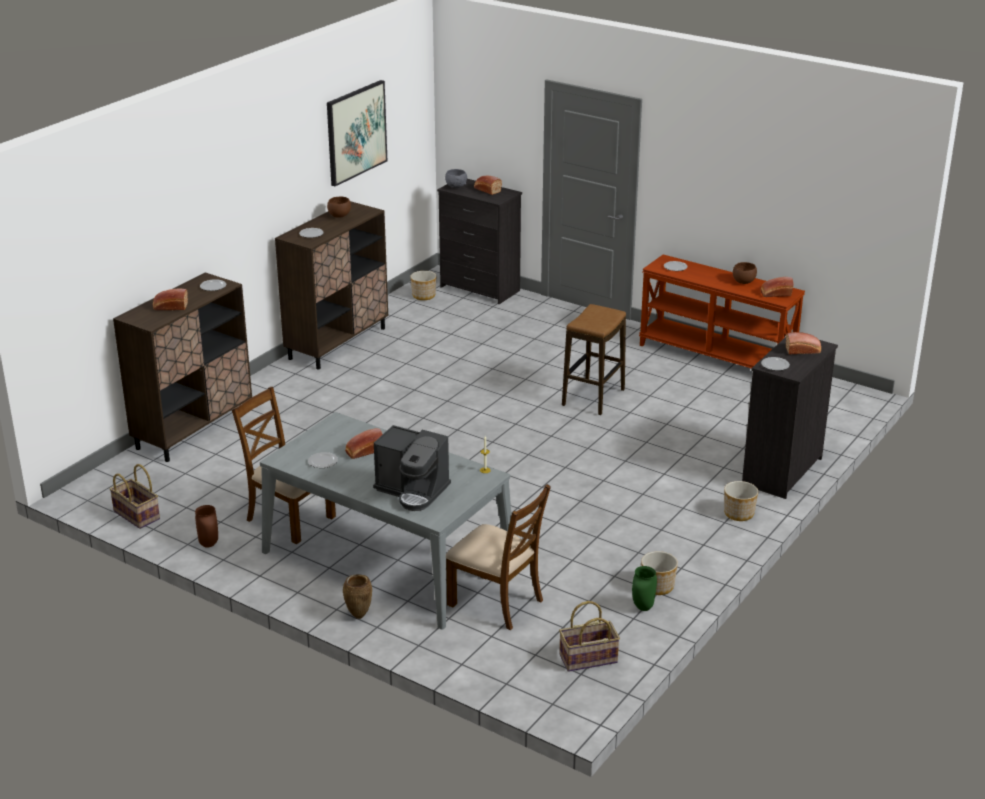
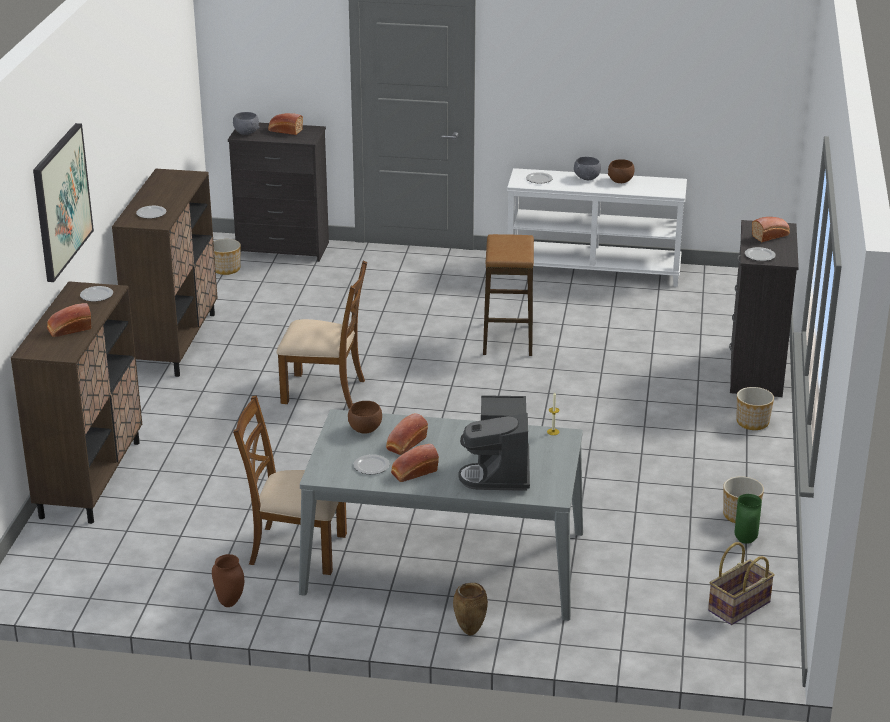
camera: 25 degrees left, 0 degrees up
basket [110,464,160,529] -> none
picture [327,80,387,186] -> picture moved to [33,123,94,282]
brown bowl [327,197,351,218] -> brown bowl moved to [348,401,382,433]
coffee machine [373,425,451,511] -> coffee machine turned 90 degrees clockwise [458,395,530,491]
brown chair [446,484,551,630] -> brown chair moved to [276,261,367,408]
brown console table [639,254,805,369] -> white console table [507,168,687,287]
bread [760,277,793,297] -> bread moved to [391,444,439,482]
none -> grey bowl [574,157,601,180]

